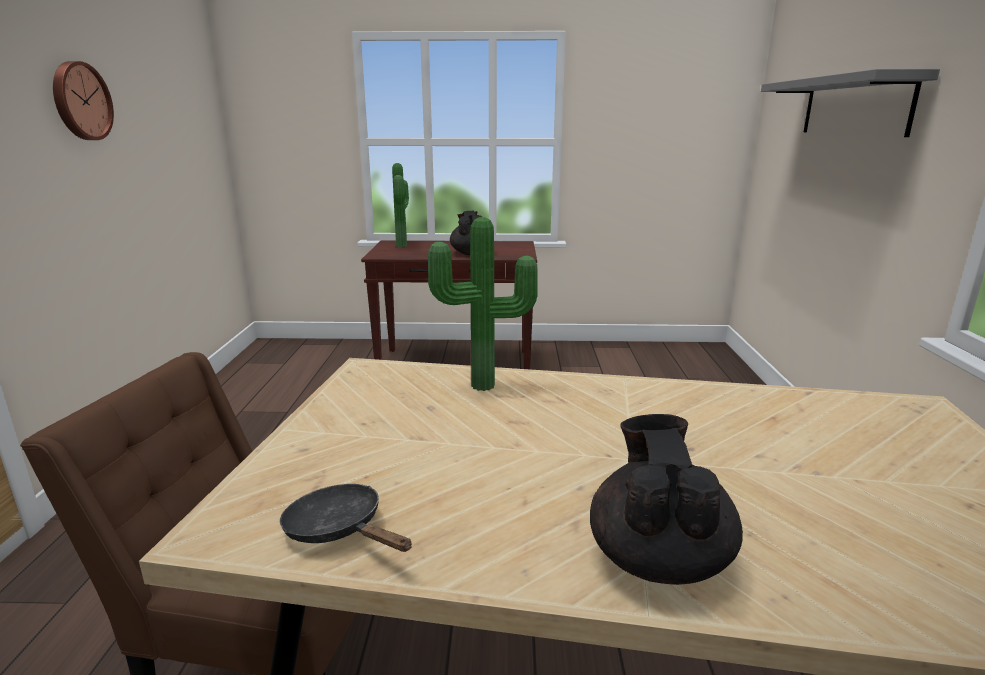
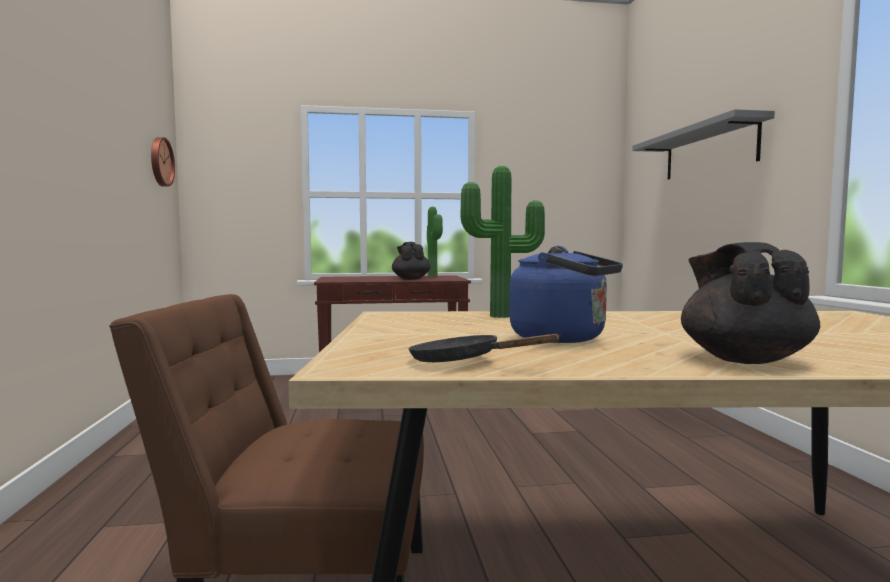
camera: 10 degrees left, 15 degrees down
wall clock [53,61,114,140] -> wall clock moved to [151,137,175,187]
potted plant [392,163,409,247] -> potted plant moved to [427,207,443,277]
none -> blue kettle [509,246,623,343]

